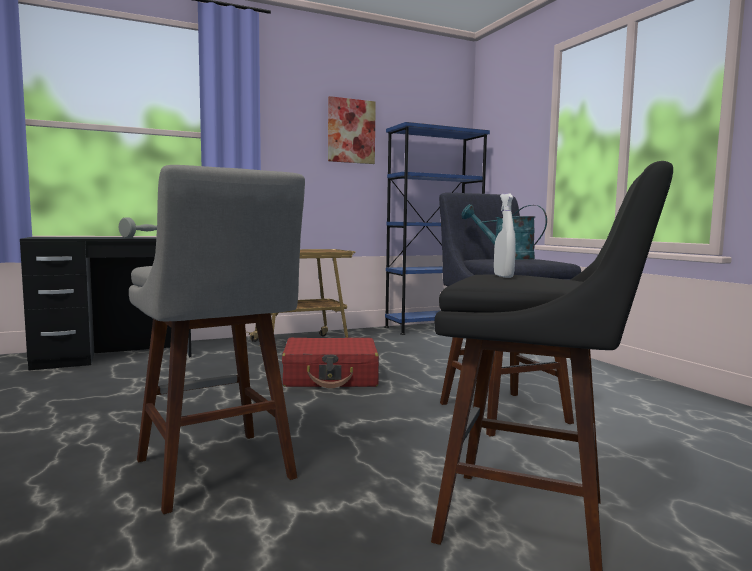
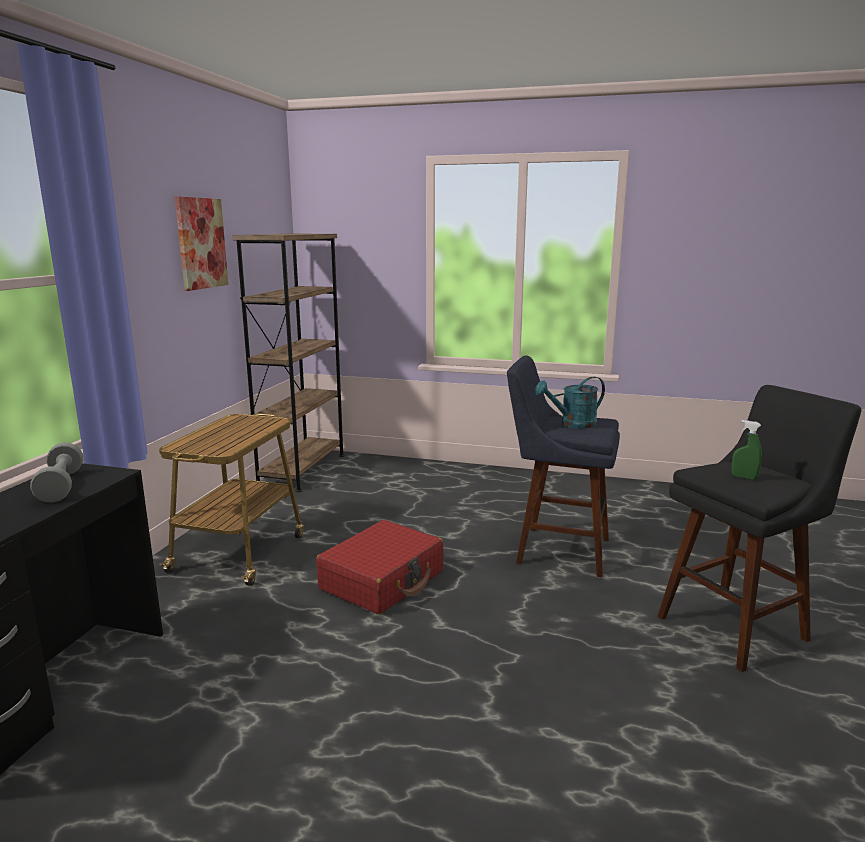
camera: 50 degrees left, 10 degrees up
grey stool [129,165,305,514] -> none
blue bookcase [384,122,490,335] -> brown bookcase [233,234,345,492]
white spray bottle [494,193,516,278] -> green spray bottle [732,420,762,480]

